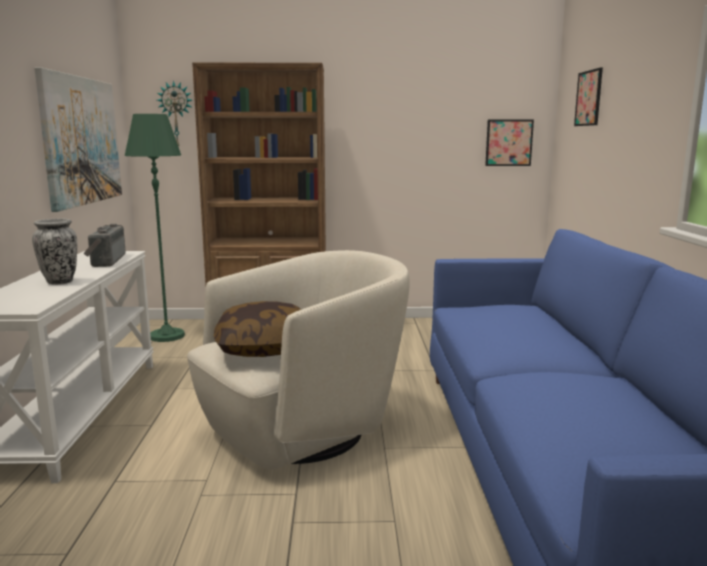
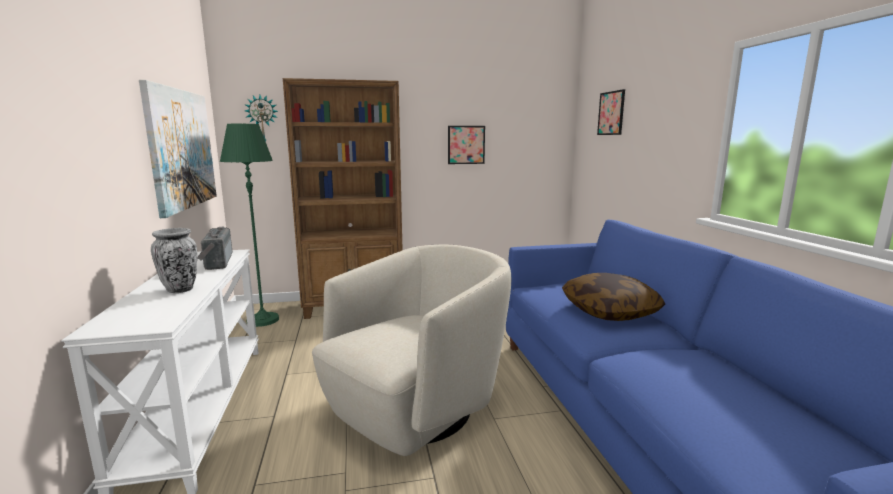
camera: 10 degrees left, 0 degrees up
pillow [214,301,301,357] -> pillow moved to [562,273,665,321]
picture [485,119,534,166] -> picture moved to [448,126,485,164]

